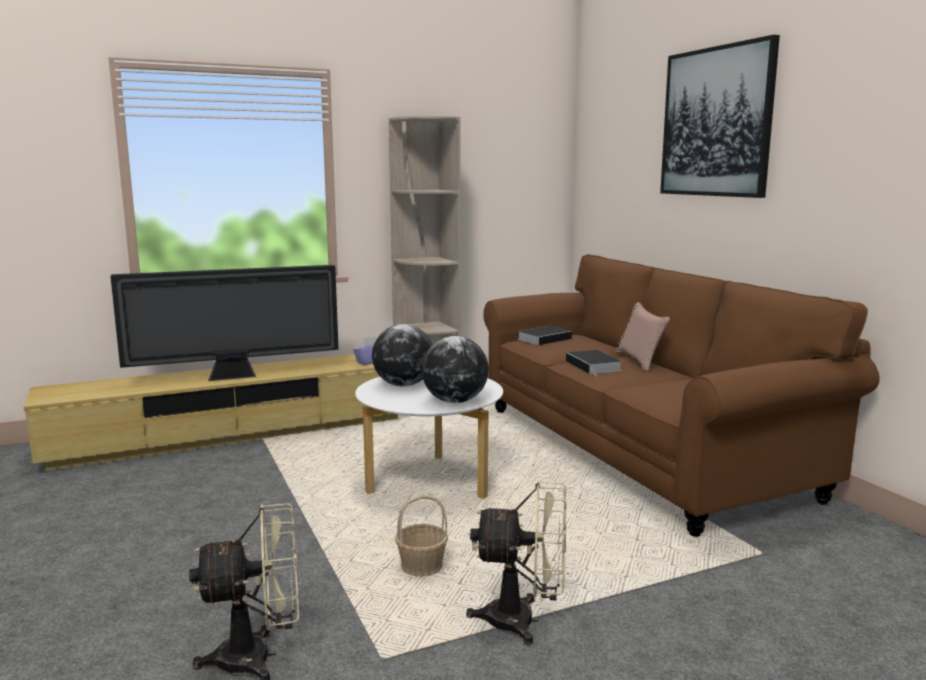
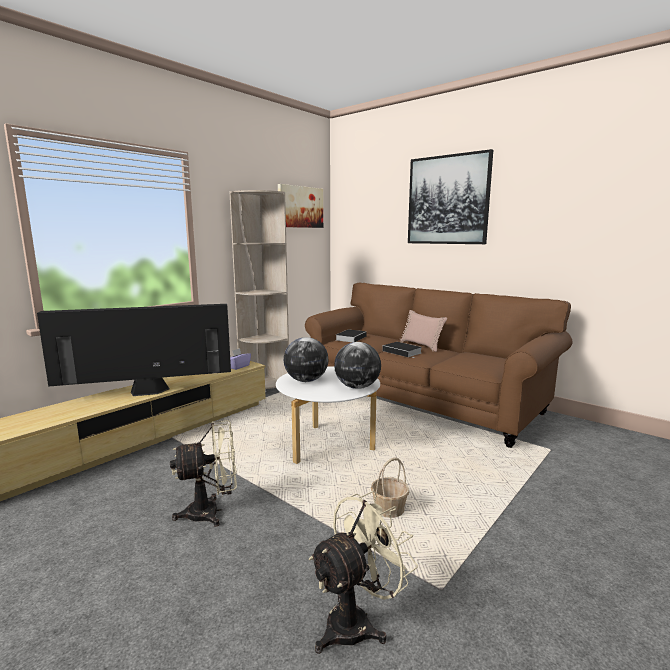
camera: 25 degrees left, 0 degrees up
television [110,265,339,381] -> television turned 150 degrees counterclockwise [37,304,231,396]
beige fan [466,480,567,645] -> beige fan moved to [170,420,237,527]
none -> picture [278,184,323,228]

